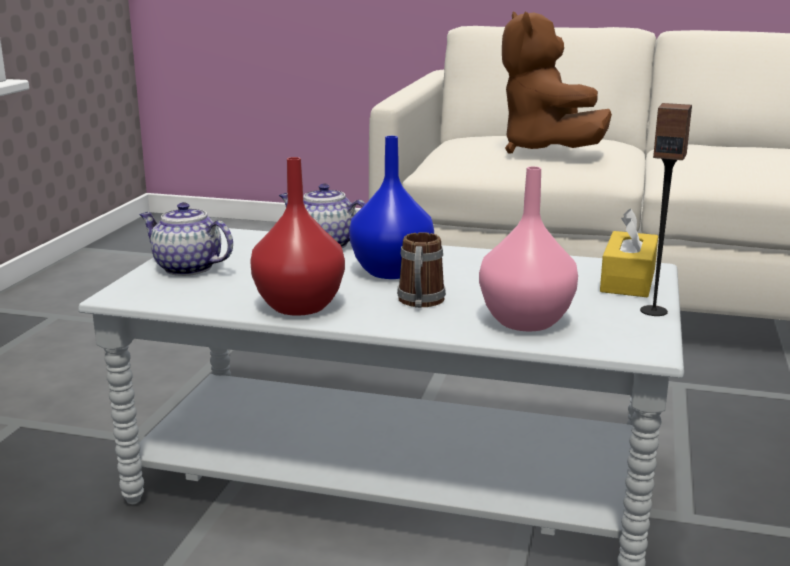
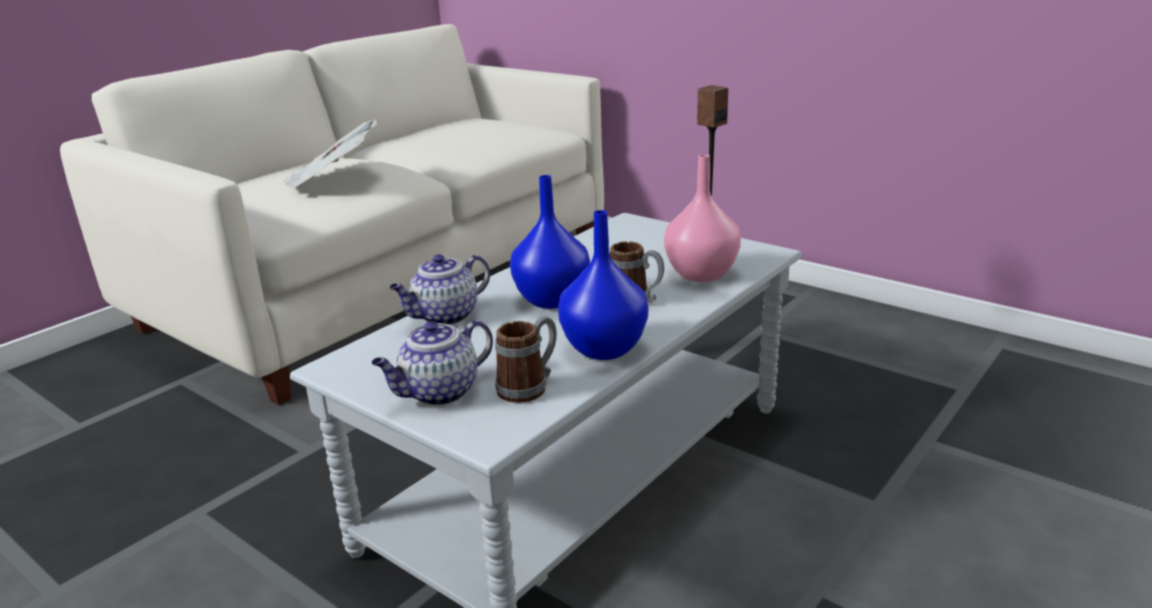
camera: 65 degrees left, 5 degrees up
red vase [250,157,345,316] -> blue vase [558,210,648,360]
brown plush toy [502,12,612,154] -> newspaper [284,120,377,189]
yellow tissue box [600,209,658,297] -> none
none -> mug [495,316,557,403]

